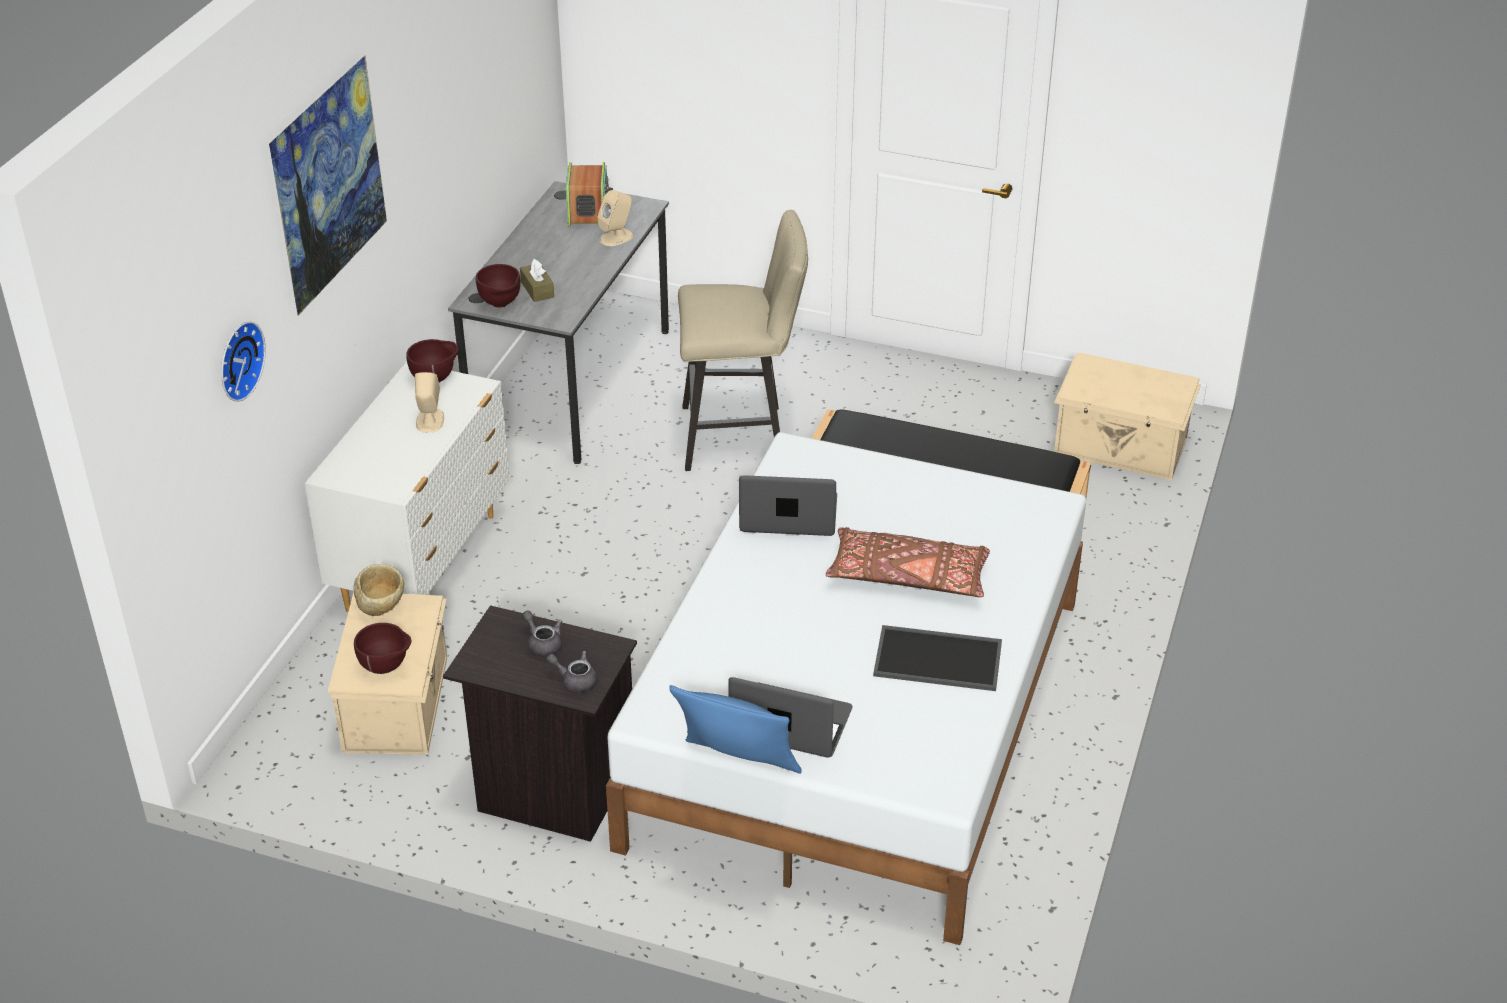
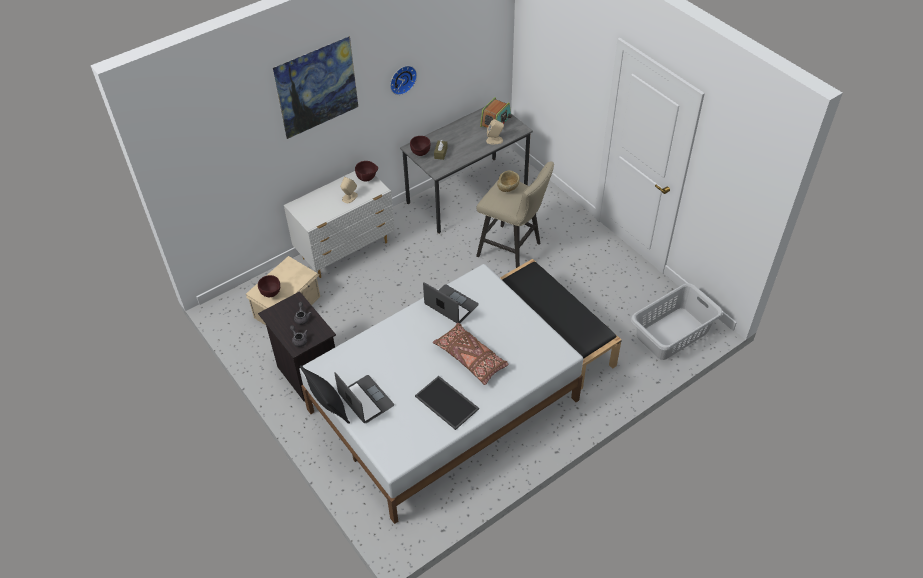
camera: 35 degrees right, 10 degrees up
wall clock [221,321,266,402] -> wall clock moved to [390,66,417,95]
beige bowl [353,564,404,616] -> beige bowl moved to [497,170,520,192]
blue pillow [669,685,802,774] -> black pillow [300,365,350,424]
beige storage box [1054,352,1201,480] -> grey laundry basket [631,283,723,360]

